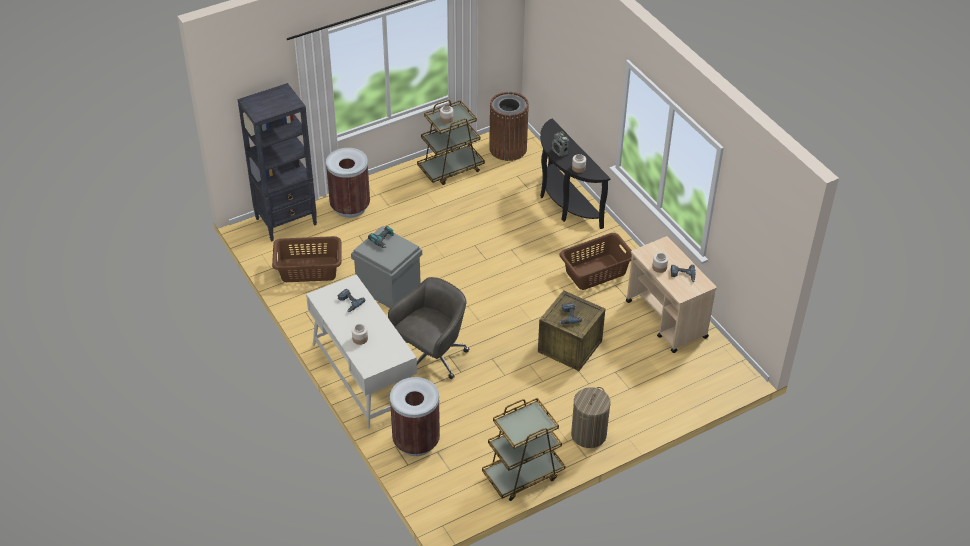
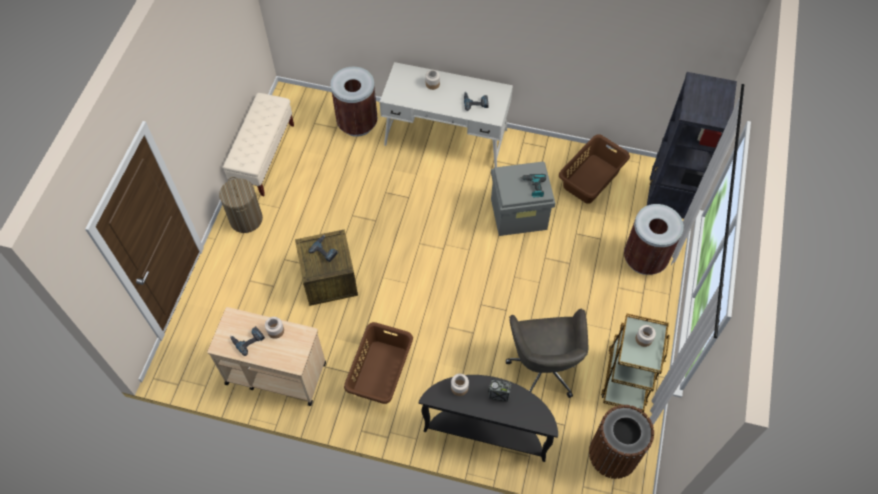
camera: 135 degrees right, 15 degrees up
grey office chair [388,277,469,379] -> grey office chair moved to [506,309,588,398]
brown cart [482,398,566,501] -> beige bench [223,93,294,196]

